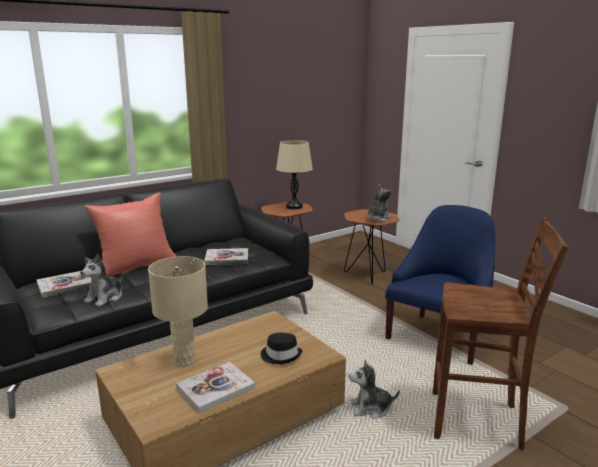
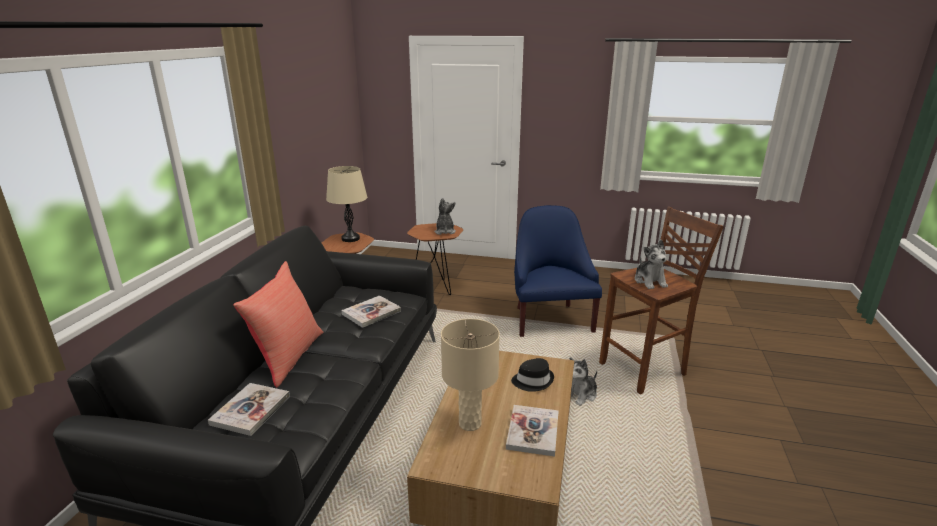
camera: 40 degrees left, 5 degrees up
plush toy [80,254,123,307] -> plush toy moved to [635,240,668,289]

